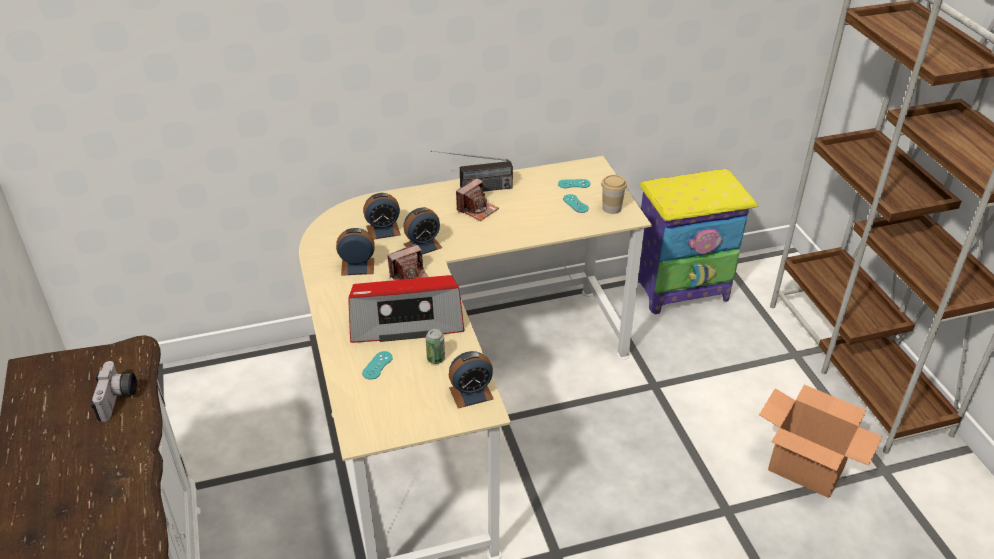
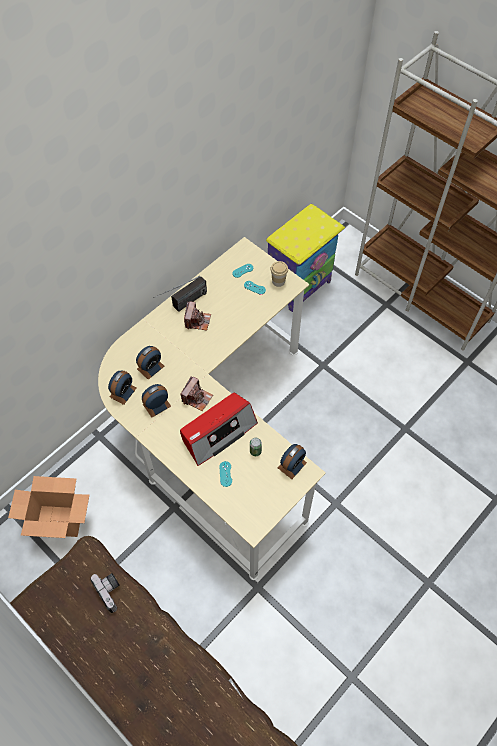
camera: 30 degrees left, 20 degrees up
alarm clock [404,207,442,255] -> alarm clock moved to [108,370,137,405]
cardboard box [759,385,883,498] -> cardboard box moved to [8,476,89,538]

